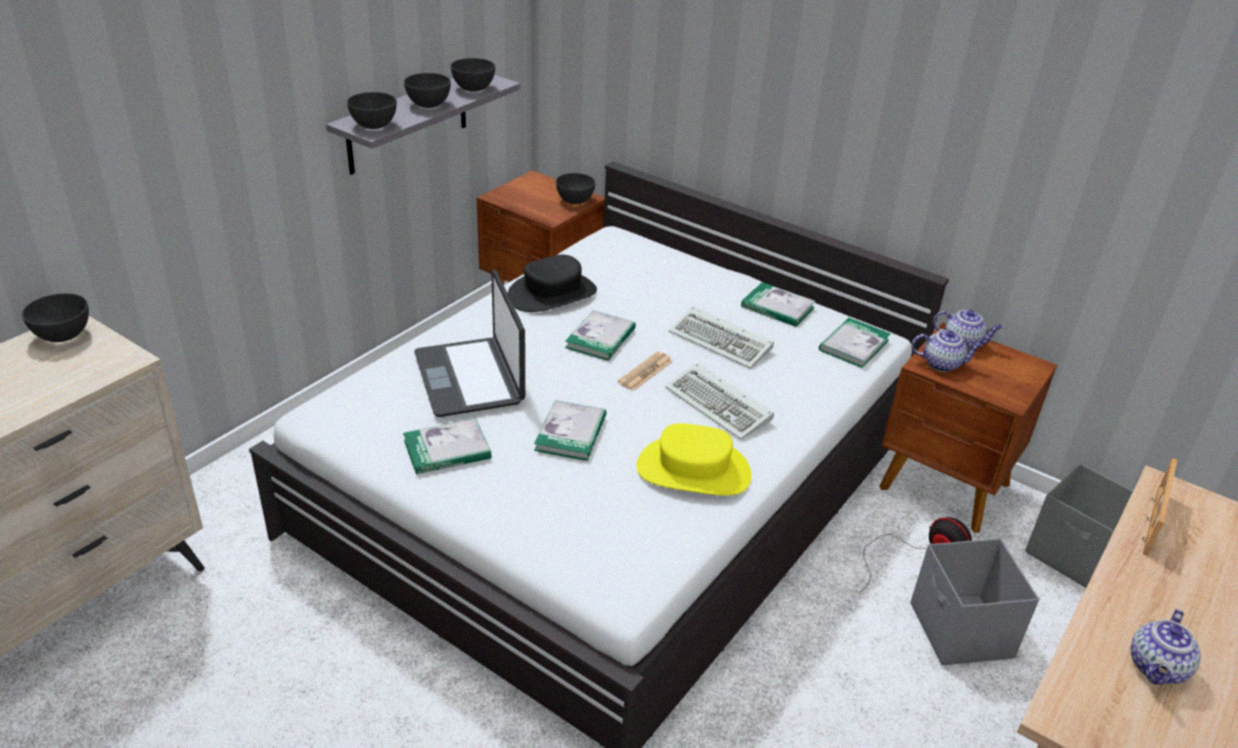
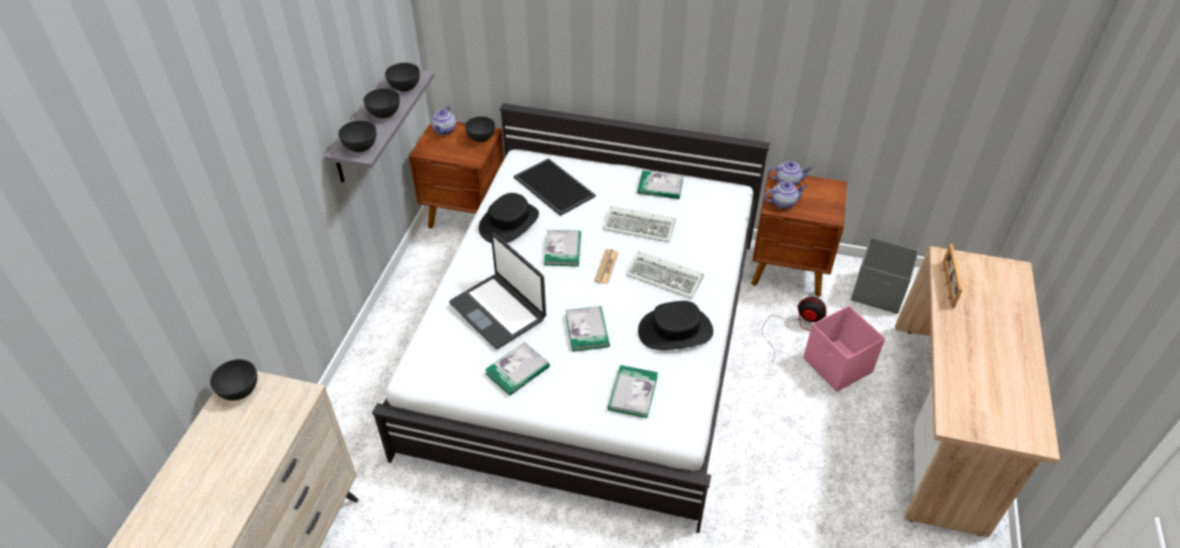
camera: 20 degrees left, 10 degrees up
yellow hat [636,423,751,496] -> black hat [638,301,713,350]
book [819,318,891,368] -> book moved to [608,365,658,418]
grey storage box [911,538,1039,665] -> pink storage box [803,306,885,392]
teapot [1131,609,1201,685] -> teapot moved to [431,105,456,135]
none -> tray [514,158,596,216]

